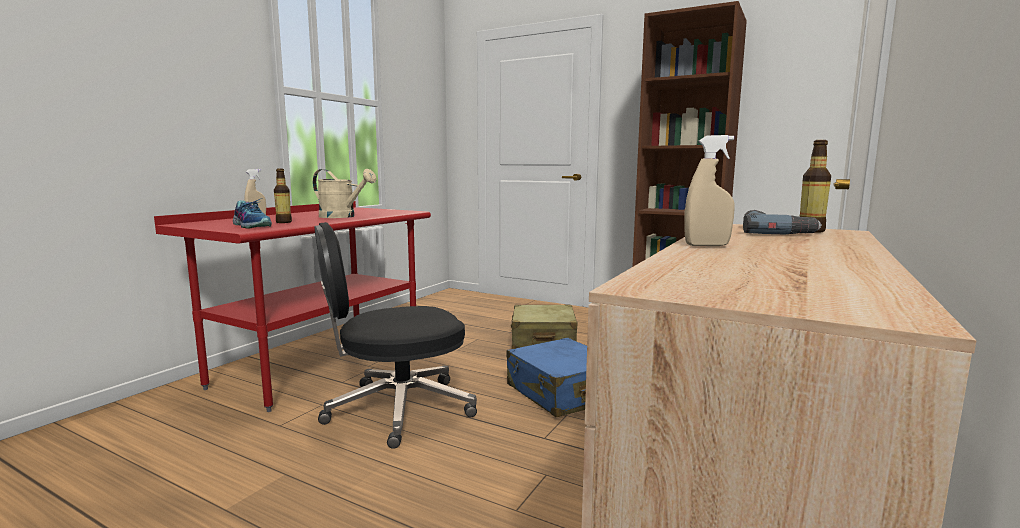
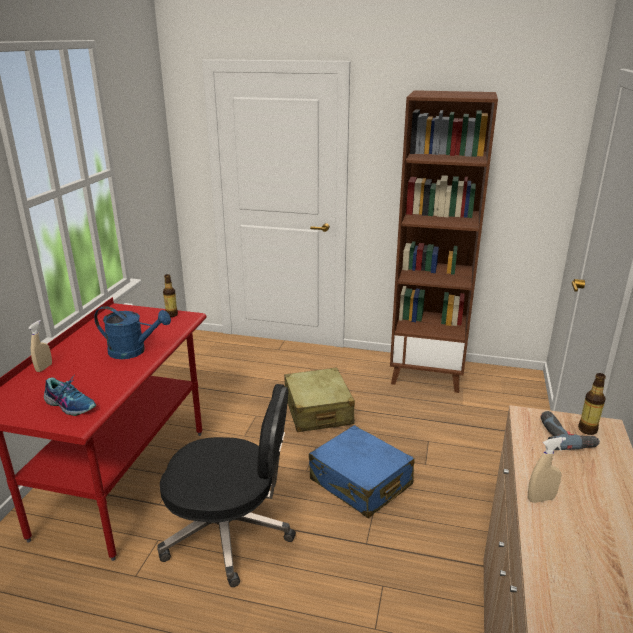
camera: 15 degrees left, 15 degrees up
bottle [274,169,292,223] -> bottle moved to [163,274,178,317]
beige watering can [313,169,377,218] -> blue watering can [94,306,171,359]
black office chair [315,222,477,449] -> black office chair turned 135 degrees counterclockwise [157,384,296,587]

